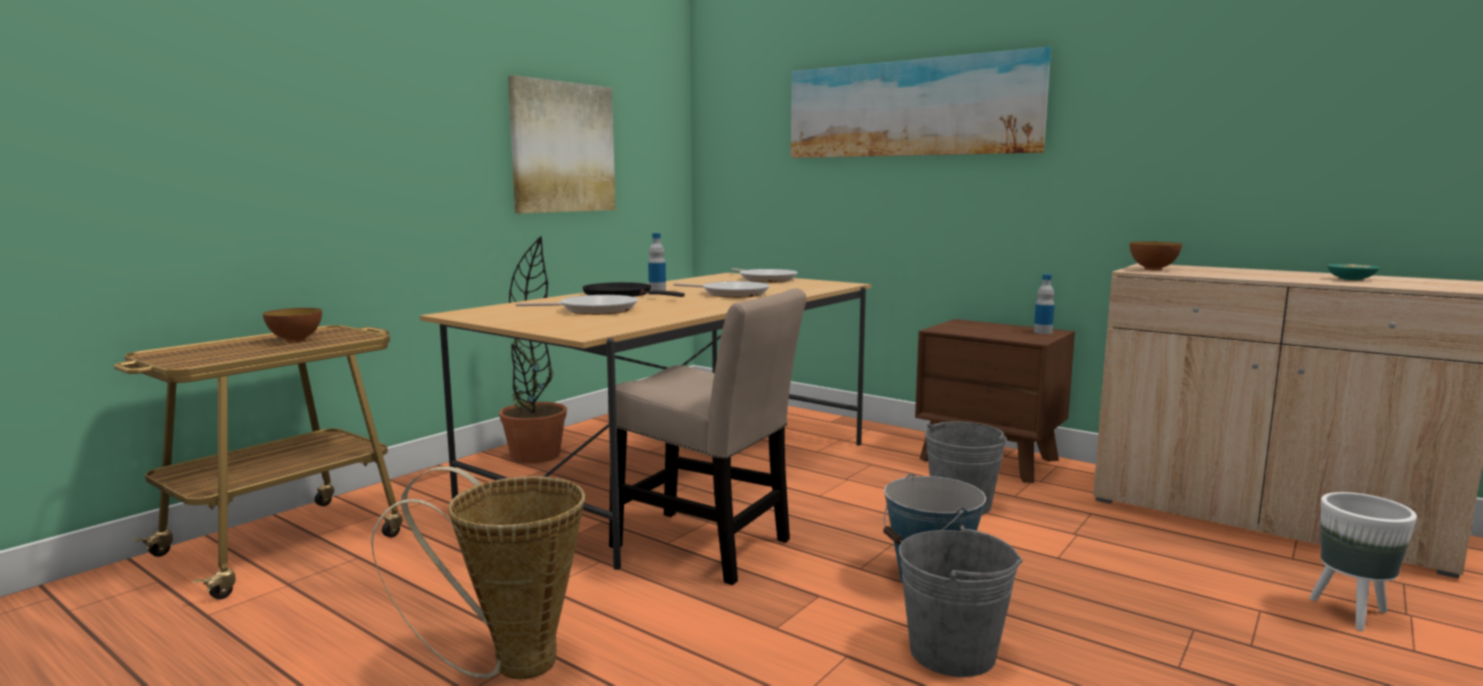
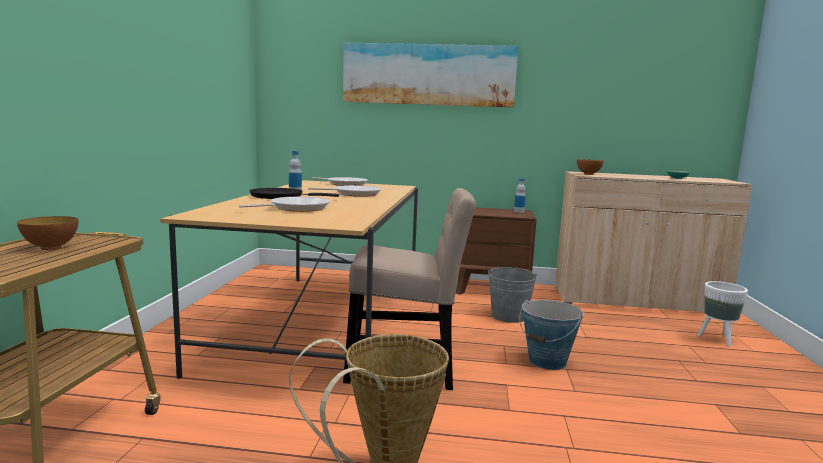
camera: 30 degrees left, 0 degrees up
potted plant [499,235,567,463] -> none
picture [508,75,615,213] -> none
grey bucket [899,525,1023,677] -> none

